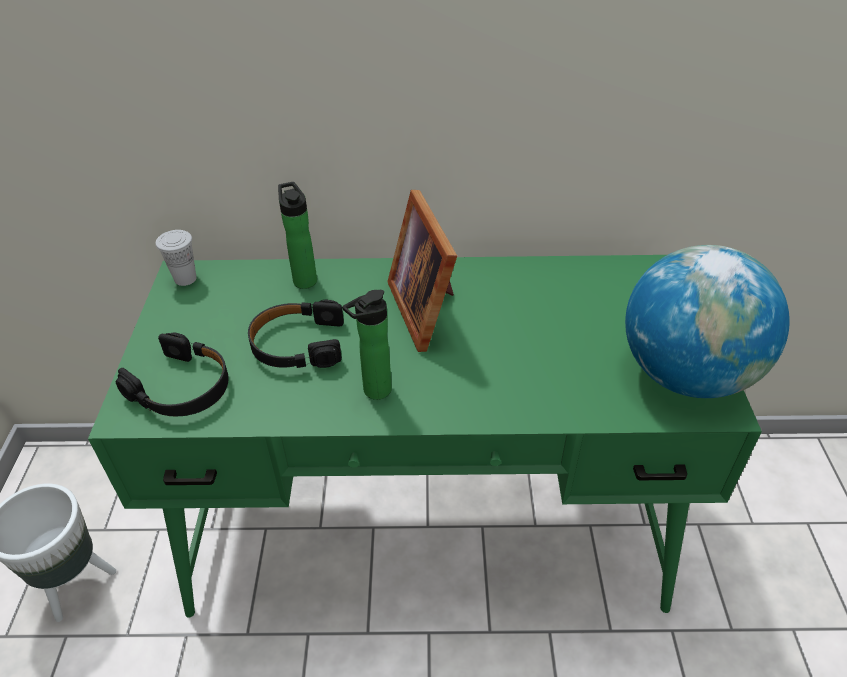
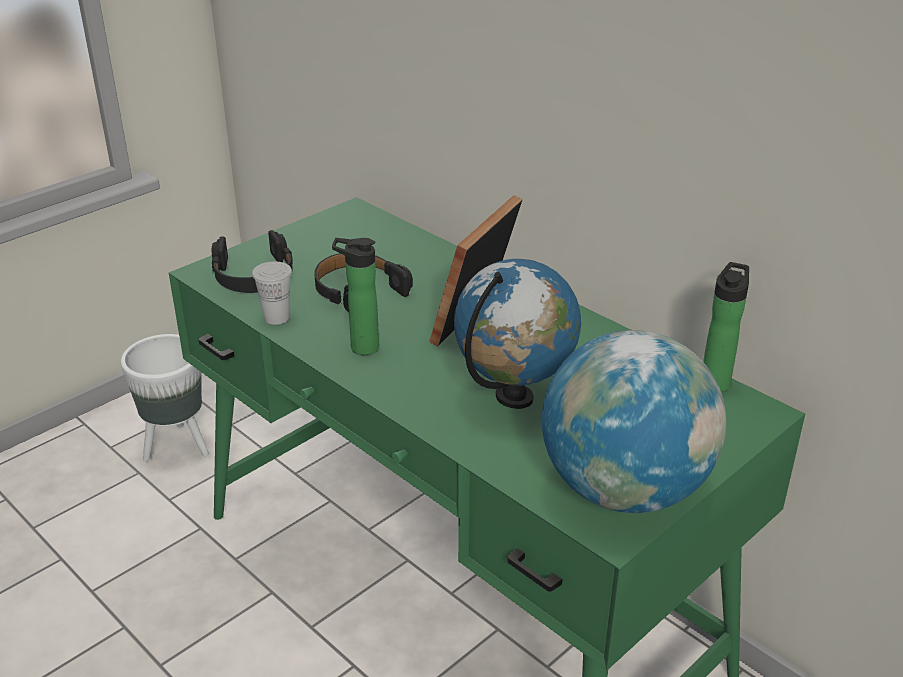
camera: 45 degrees right, 10 degrees down
white cup [156,230,197,286] -> white cup moved to [252,262,292,325]
bottle [278,182,317,289] -> bottle moved to [703,262,749,392]
none -> globe [454,259,581,409]

